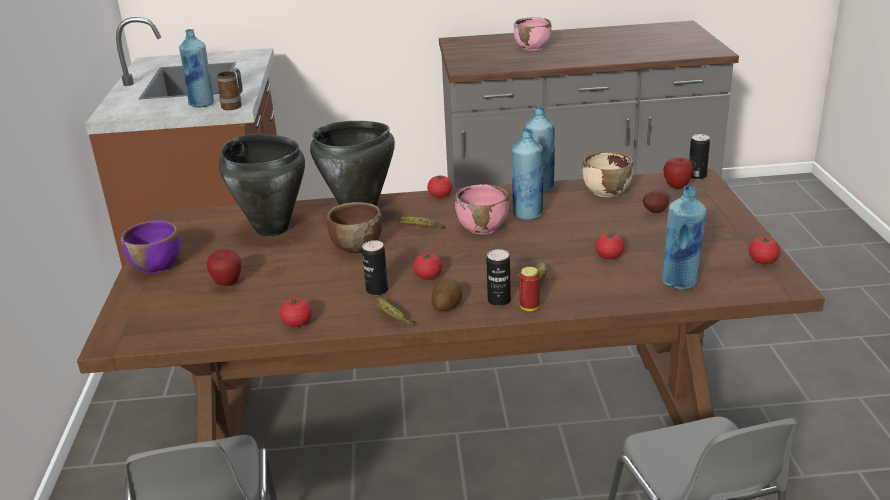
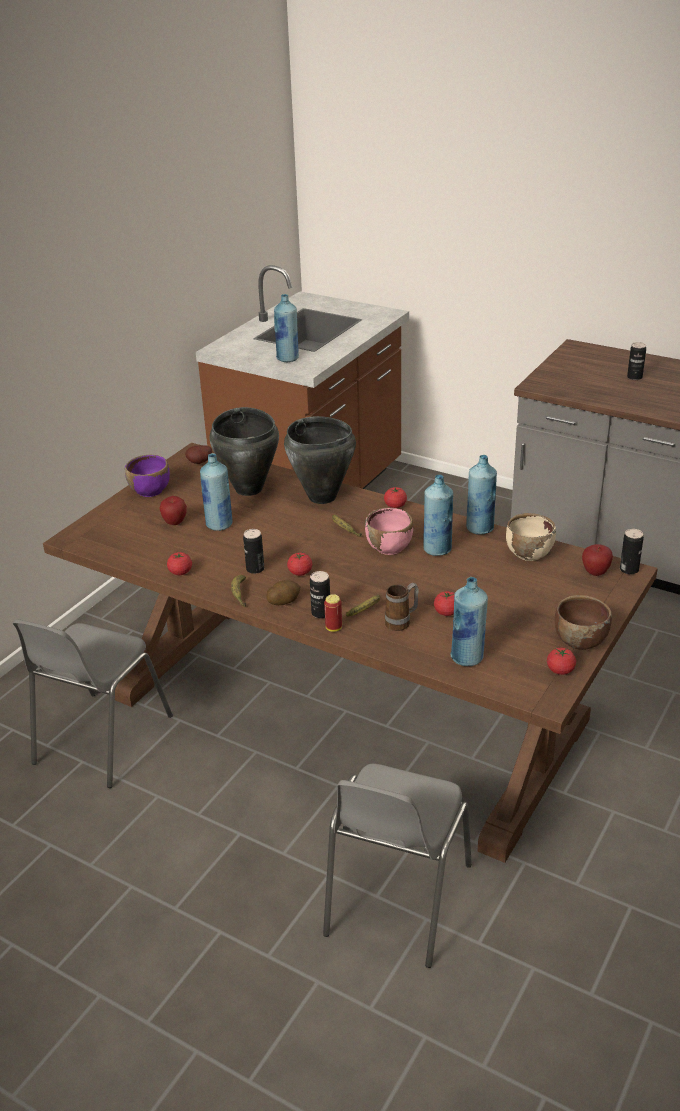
camera: 35 degrees right, 5 degrees up
mug [217,68,243,110] -> mug moved to [385,583,419,631]
brown bowl [327,202,382,254] -> brown bowl moved to [554,595,612,650]
pink bowl [514,17,551,51] -> can [627,342,646,380]
potato [643,189,669,213] -> potato moved to [185,445,212,464]
none -> blue bottle [200,453,232,531]

